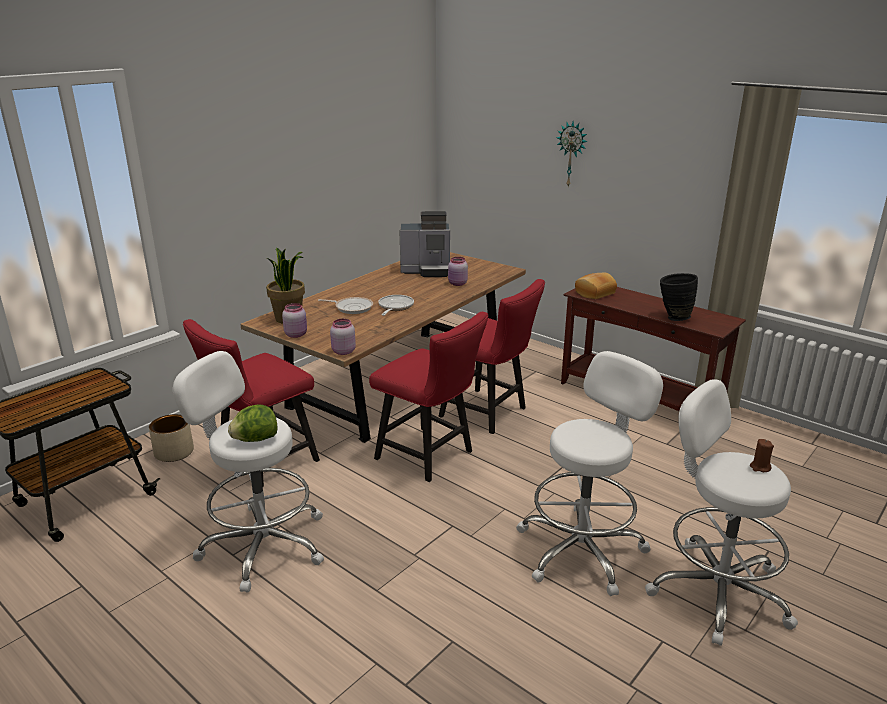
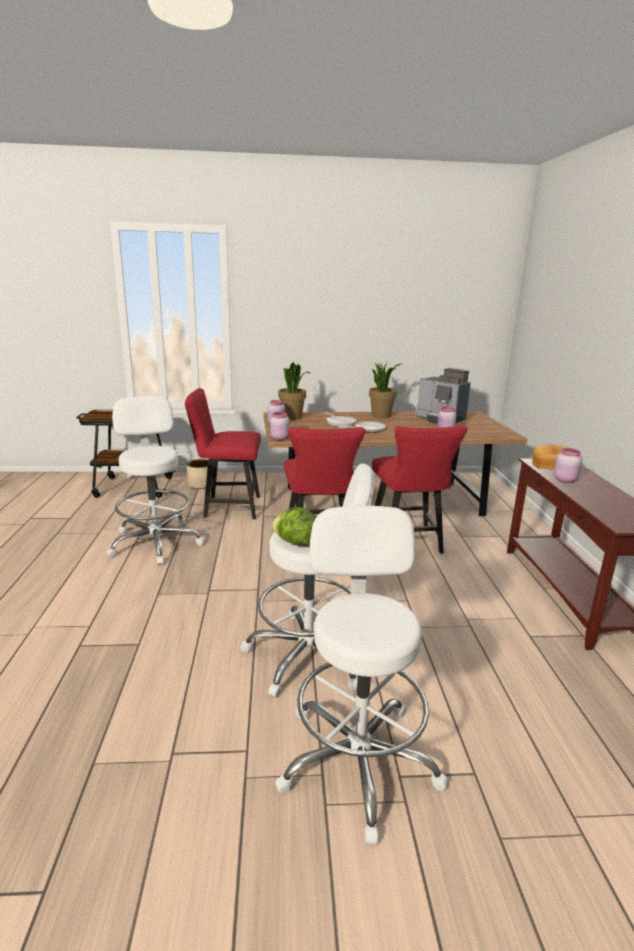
camera: 45 degrees right, 5 degrees down
lettuce [228,404,278,442] -> lettuce moved to [272,507,316,546]
wall clock [557,121,587,186] -> none
black vase [660,273,698,321] -> none
brown candle [750,439,774,472] -> none
none -> potted plant [369,362,402,418]
none -> pink jar [554,448,582,483]

